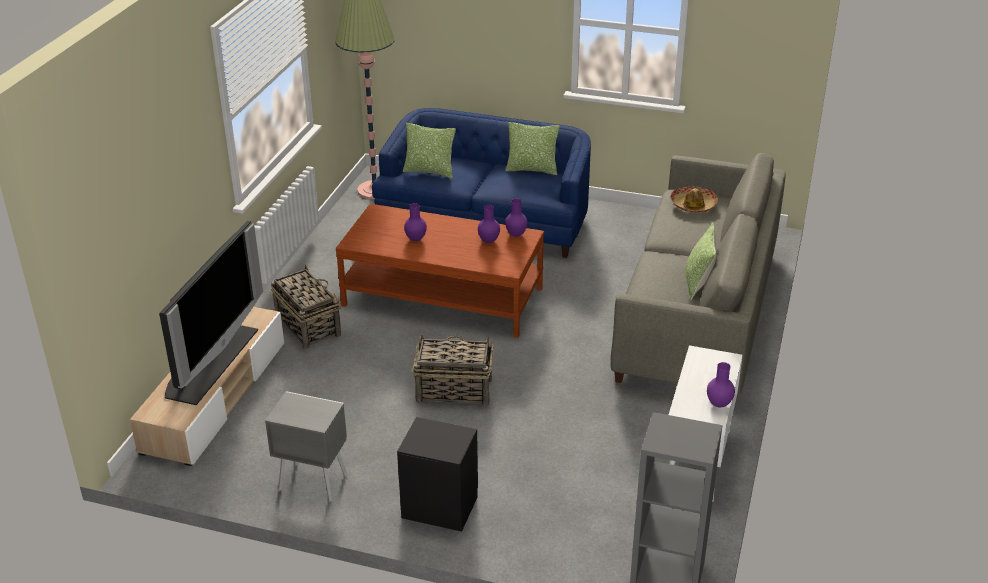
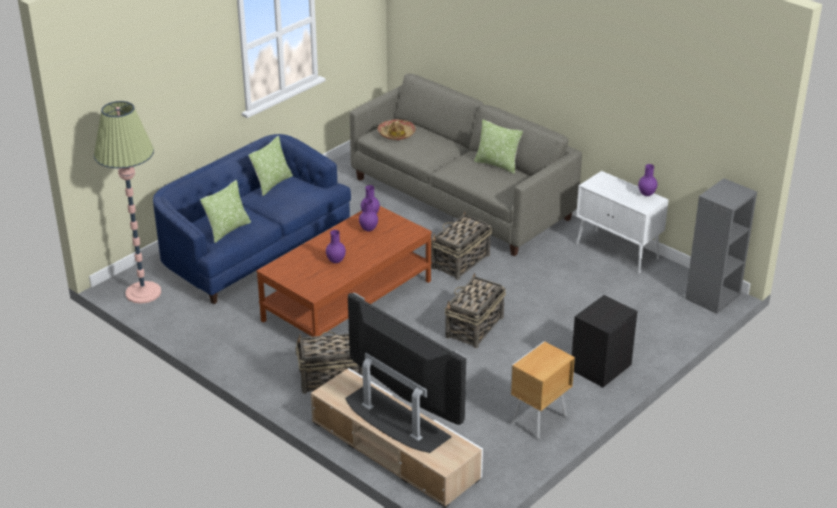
camera: 65 degrees left, 0 degrees up
grey nightstand [265,391,348,502] -> brown nightstand [510,341,575,439]
none -> basket [431,211,492,280]

